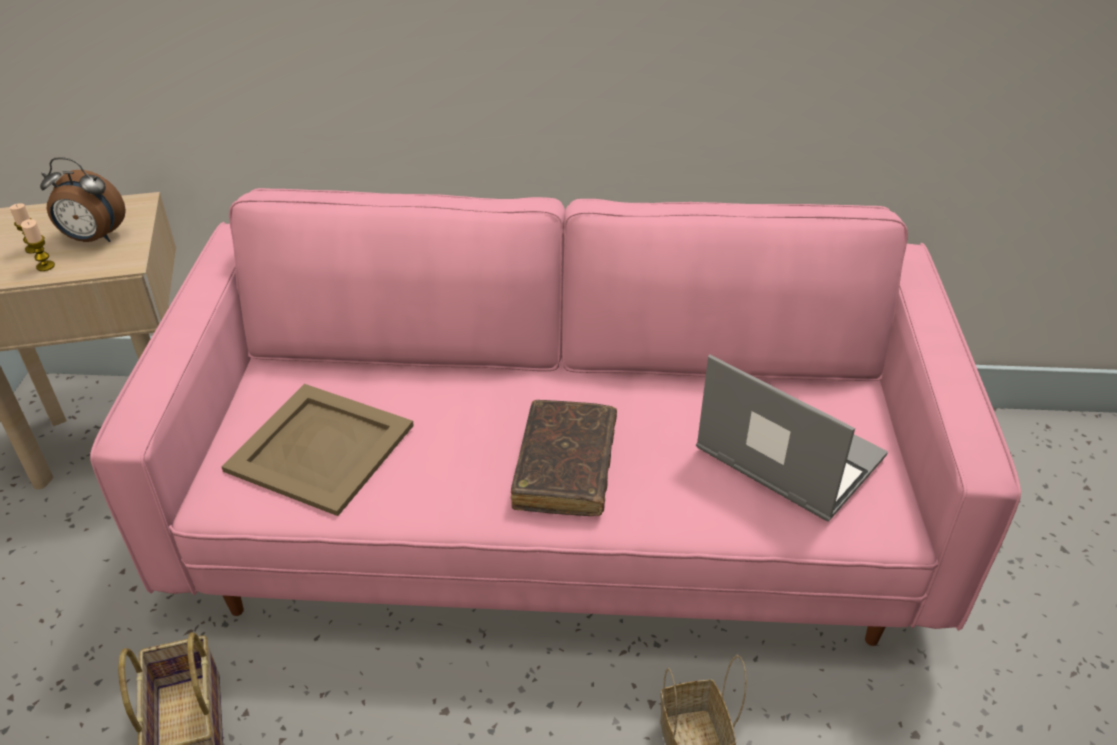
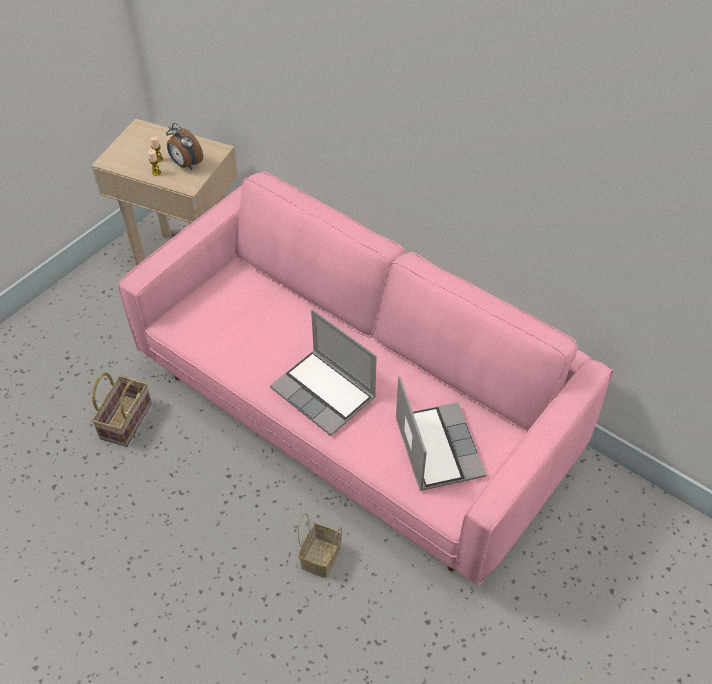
camera: 35 degrees right, 10 degrees up
beige tray [221,384,414,516] -> none
brown book [511,400,617,516] -> laptop [270,309,377,436]

